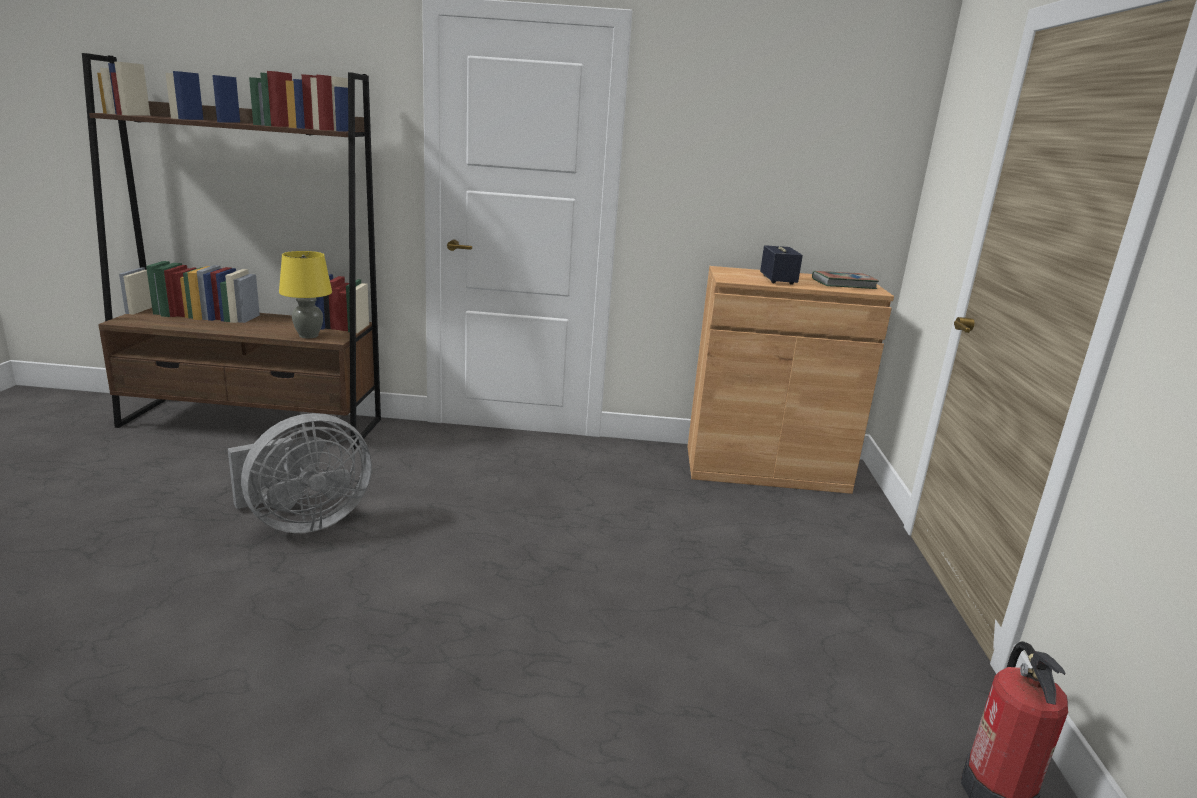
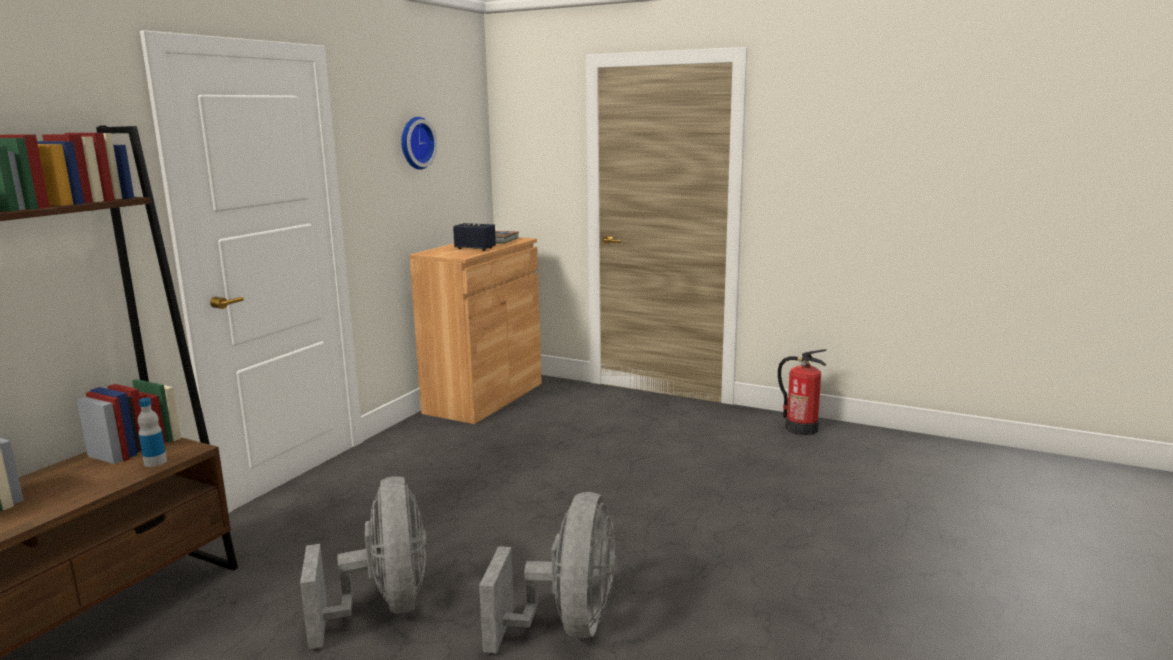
camera: 65 degrees left, 5 degrees down
yellow table lamp [279,251,332,339] -> bottle [138,398,167,467]
none -> wall clock [401,117,438,170]
none -> grey fan [479,492,616,653]

